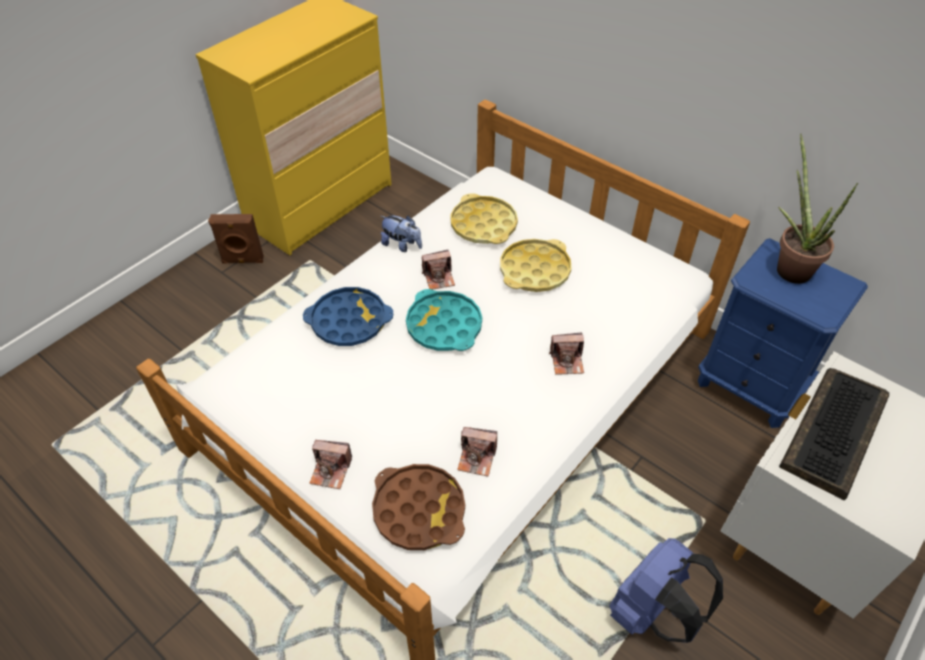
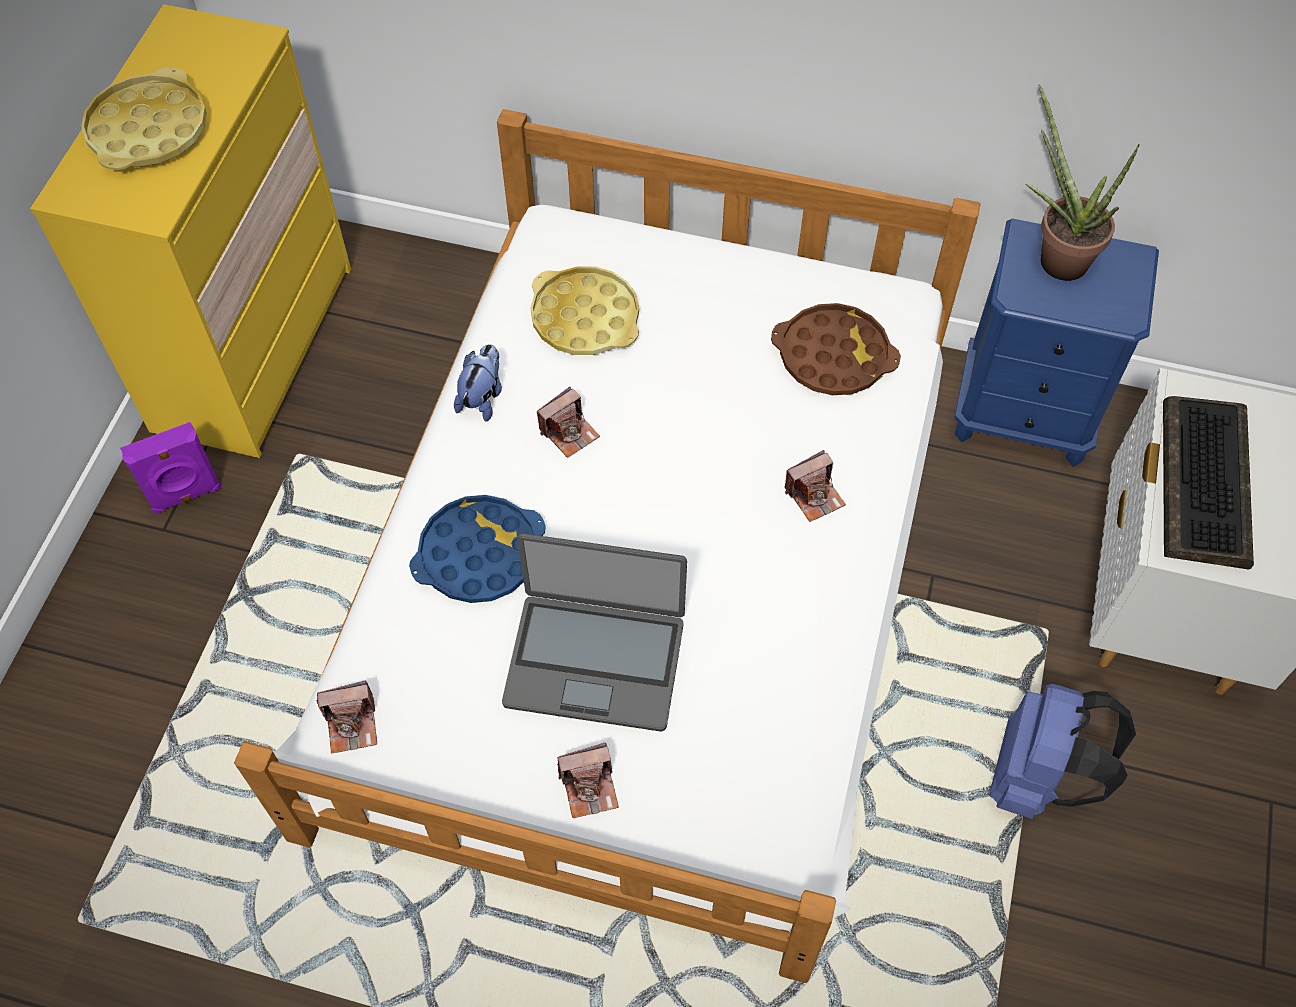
camera: 25 degrees left, 10 degrees up
brown speaker [208,214,264,264] -> purple speaker [120,422,222,514]
brown tray [372,464,465,550] -> brown tray moved to [771,303,901,395]
plush toy [381,215,422,252] -> plush toy turned 75 degrees counterclockwise [454,344,502,422]
turquoise tray [406,289,482,351] -> none
camera [457,427,497,476] -> camera moved to [317,681,377,753]
yellow tray [500,239,571,292] -> yellow tray moved to [81,67,207,170]
none -> laptop [502,533,687,731]

